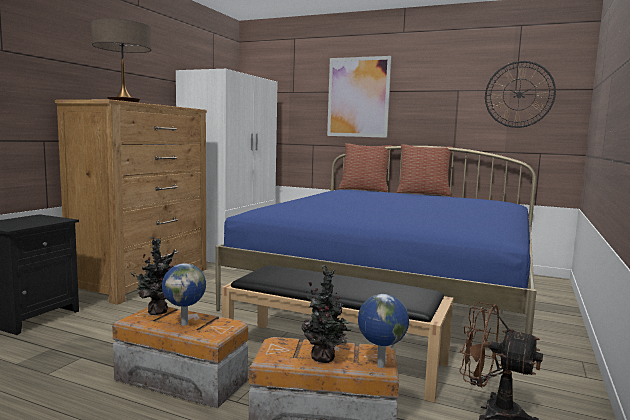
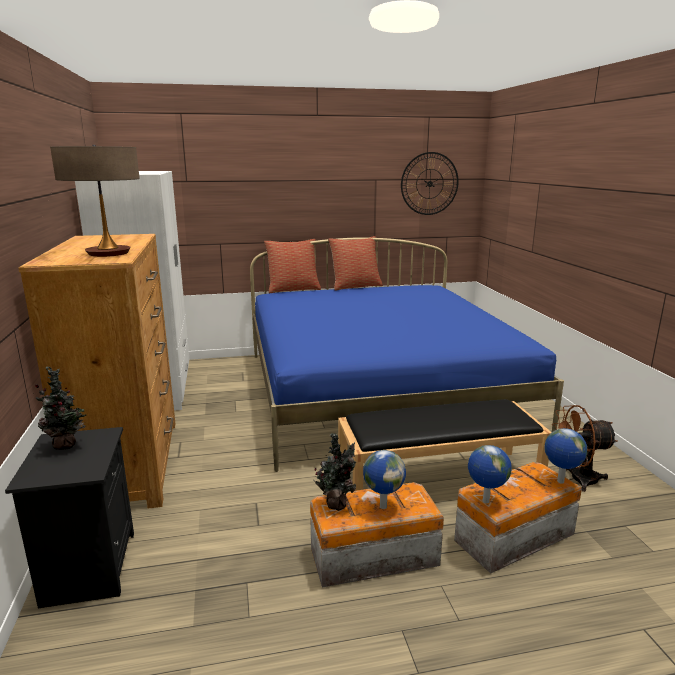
camera: 35 degrees left, 10 degrees up
potted plant [301,265,351,363] -> potted plant moved to [33,366,86,450]
picture [327,56,392,138] -> none
none -> globe [468,445,512,503]

